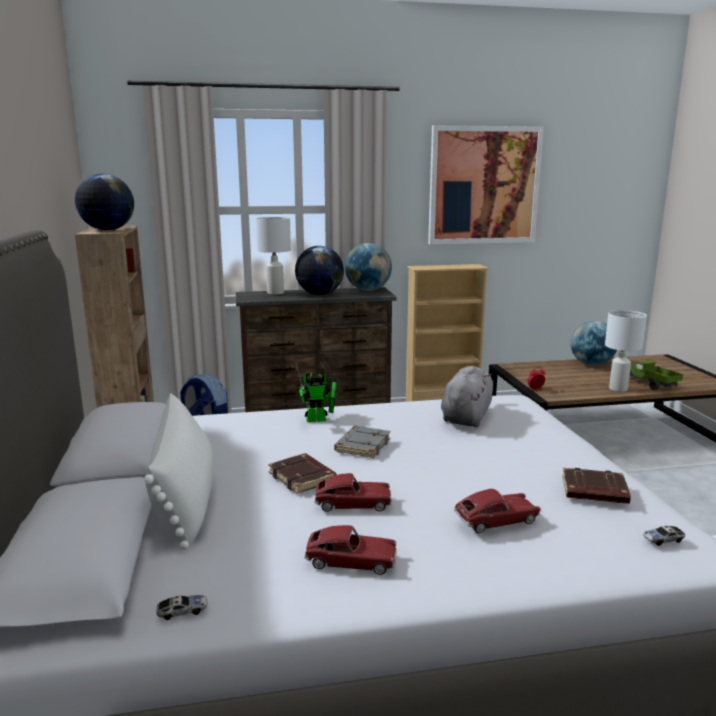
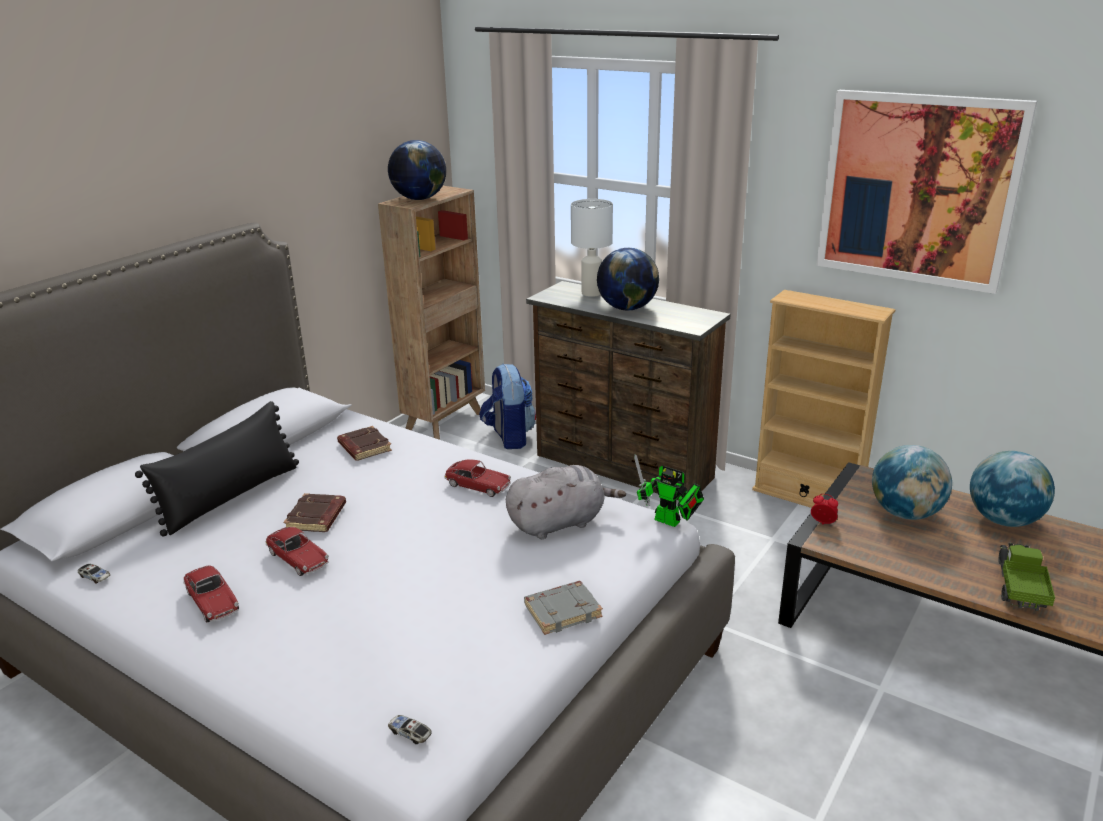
camera: 45 degrees right, 10 degrees up
white pillow [144,393,214,550] -> black pillow [135,401,299,536]
toy robot [296,364,337,422] -> toy robot moved to [634,454,704,527]
grey book [334,426,390,458] -> grey book moved to [524,581,603,635]
globe [345,243,392,291] -> globe moved to [872,445,952,520]
toy car [454,489,541,533] -> toy car moved to [445,459,511,497]
brown book [562,468,631,504] -> brown book moved to [337,426,392,461]
white table lamp [605,310,647,392] -> none

